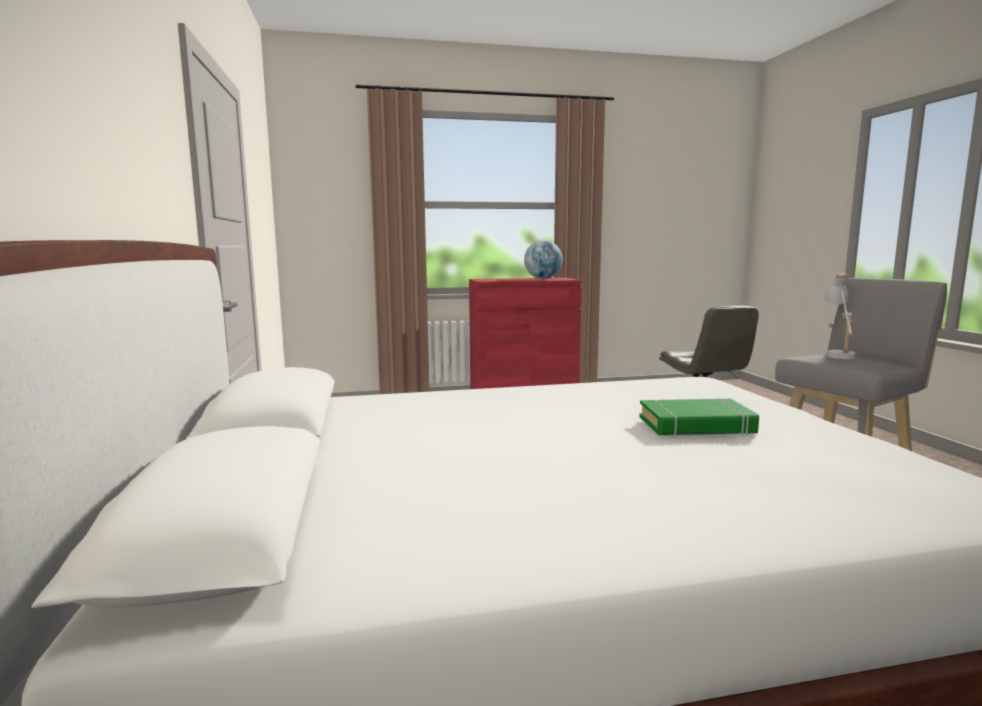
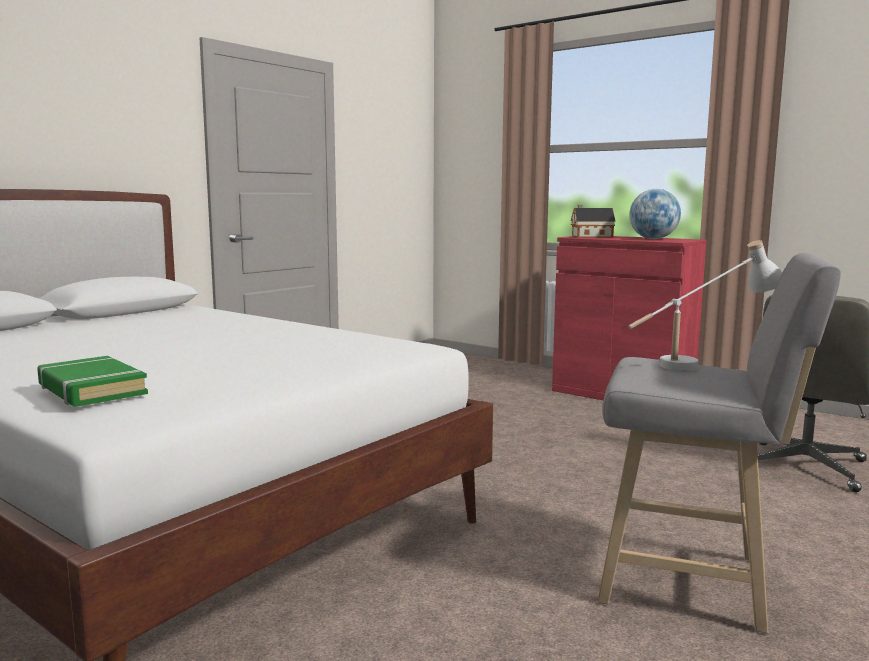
camera: 50 degrees right, 0 degrees up
green book [639,398,759,437] -> green book moved to [37,356,148,407]
none -> toy house [571,205,616,238]

